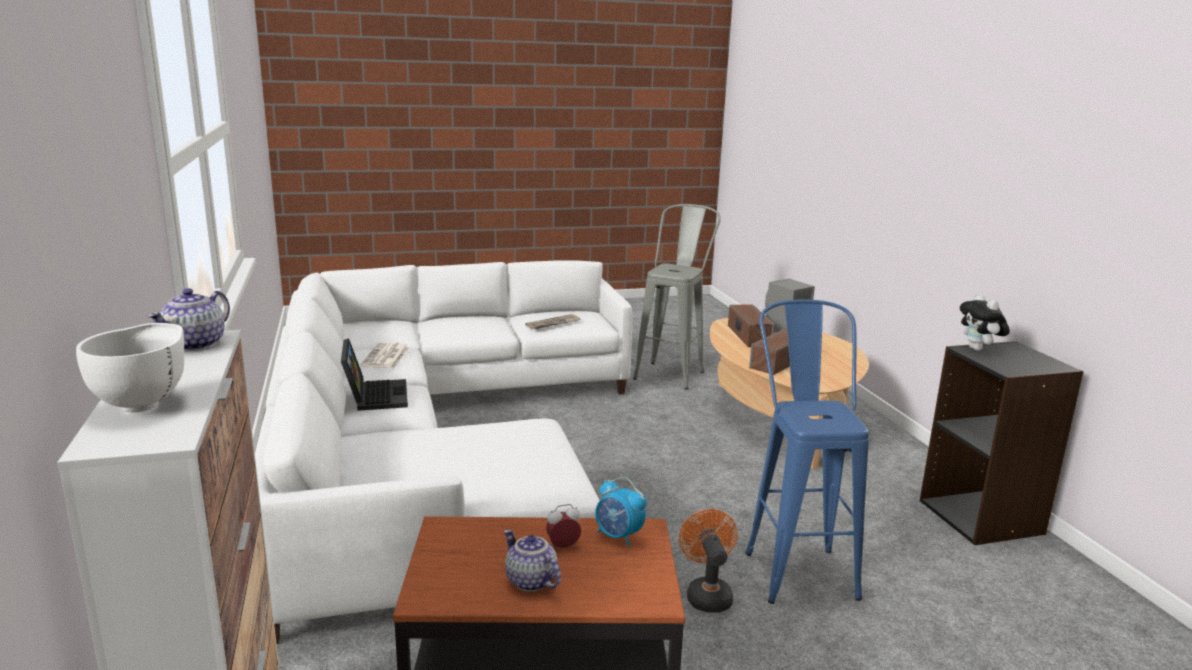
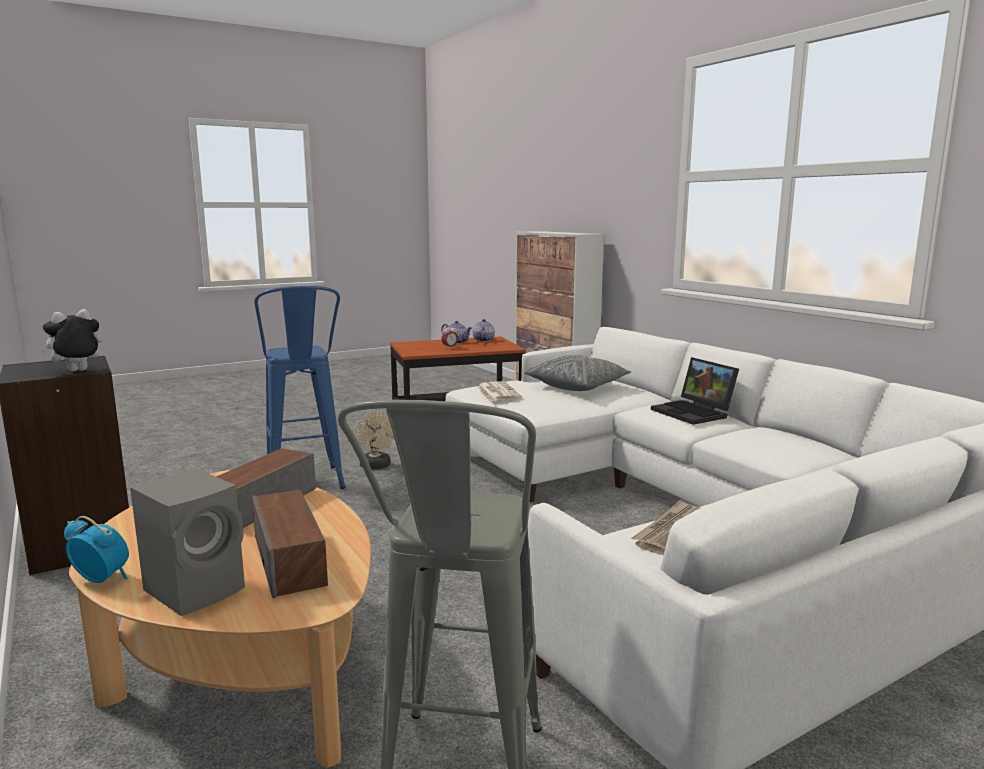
camera: 165 degrees right, 5 degrees down
white bowl [76,323,184,412] -> none
teapot [147,288,230,351] -> teapot moved to [473,319,495,342]
newspaper [361,342,409,368] -> newspaper moved to [477,381,522,401]
alarm clock [595,477,647,546] -> alarm clock moved to [64,516,129,583]
orange fan [679,509,738,613] -> beige fan [357,411,395,470]
plush toy [960,293,1010,351] -> plush toy turned 105 degrees counterclockwise [39,309,102,372]
none -> grey pillow [524,355,632,391]

